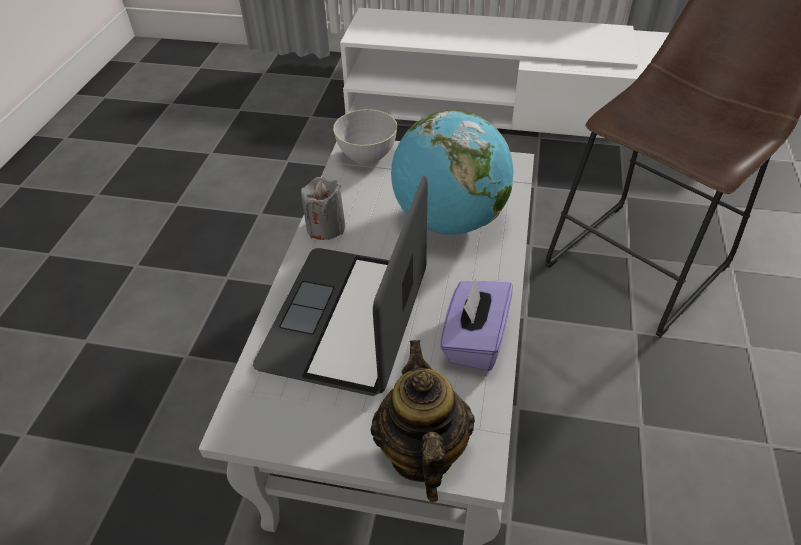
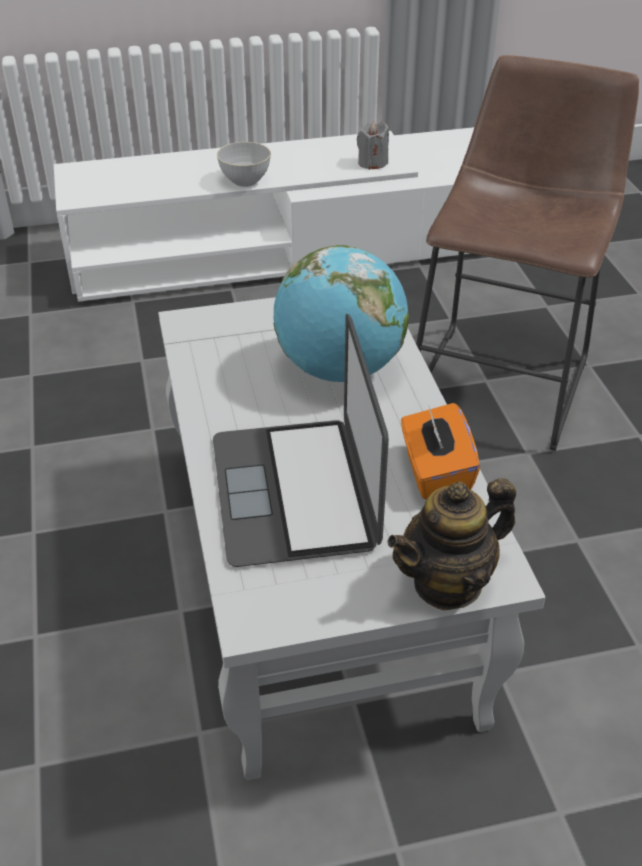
camera: 25 degrees left, 5 degrees down
grey candle [301,177,346,240] -> grey candle moved to [357,121,389,170]
grey bowl [333,109,397,165] -> grey bowl moved to [217,142,271,187]
teapot [371,340,475,502] -> teapot turned 90 degrees counterclockwise [387,478,516,610]
purple tissue box [440,279,513,371] -> orange tissue box [401,403,480,499]

